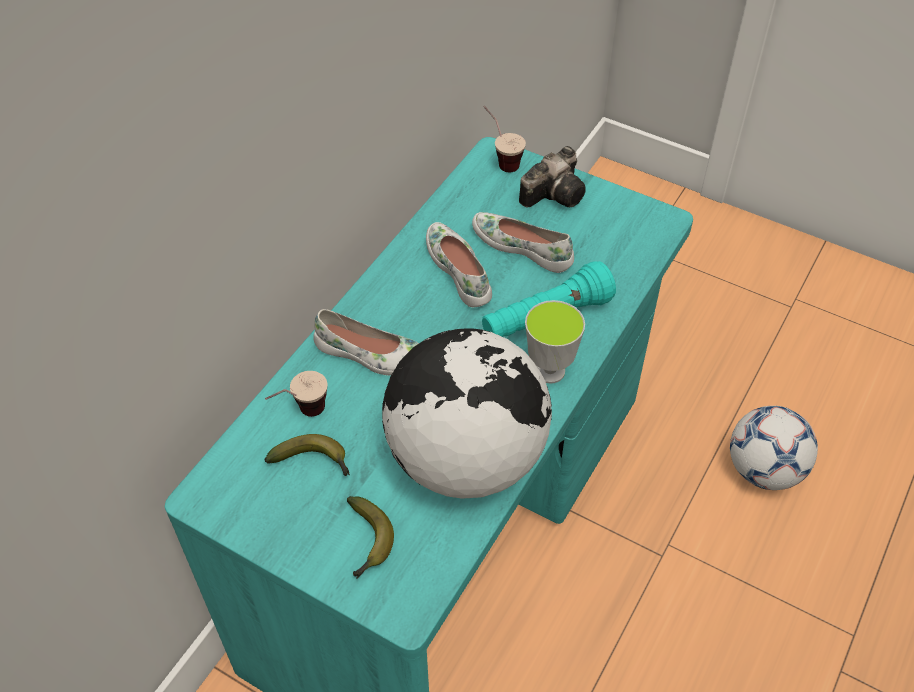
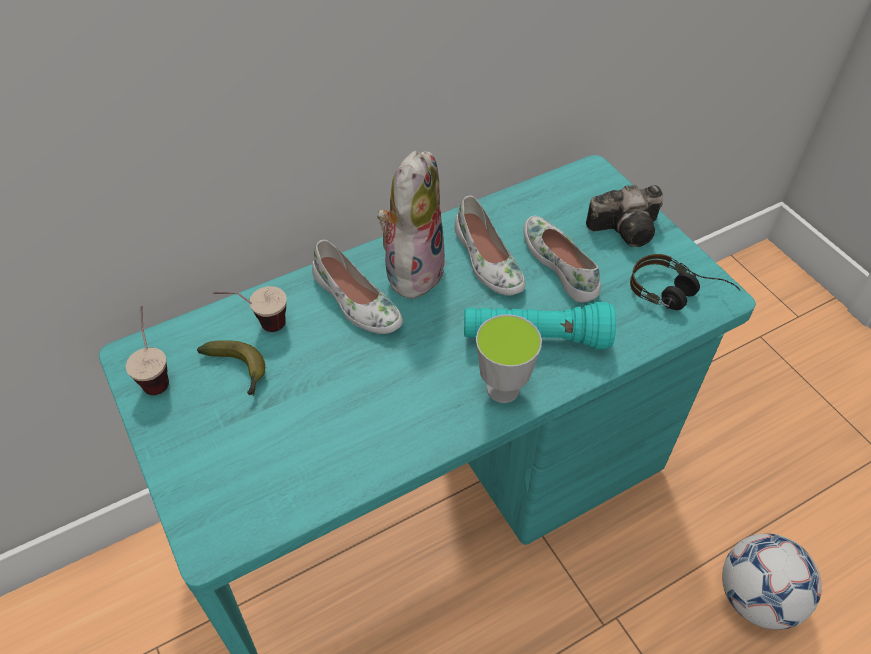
camera: 30 degrees right, 0 degrees up
banana [347,496,394,579] -> none
globe [382,328,552,499] -> none
white shoe [426,222,492,307] -> white shoe turned 150 degrees clockwise [454,196,525,296]
cup [484,106,526,172] -> cup moved to [126,306,169,395]
none -> plush toy [377,150,445,299]
none -> headphones [630,254,741,310]

